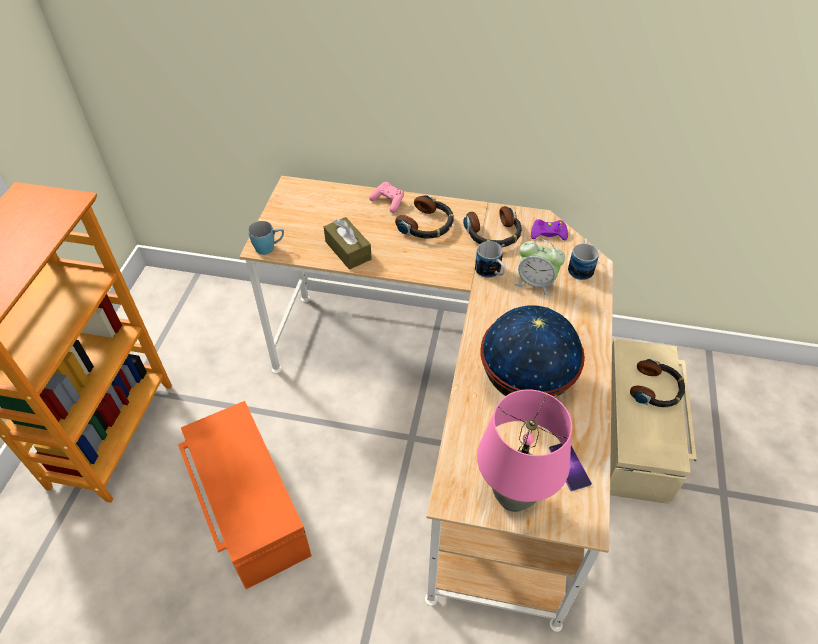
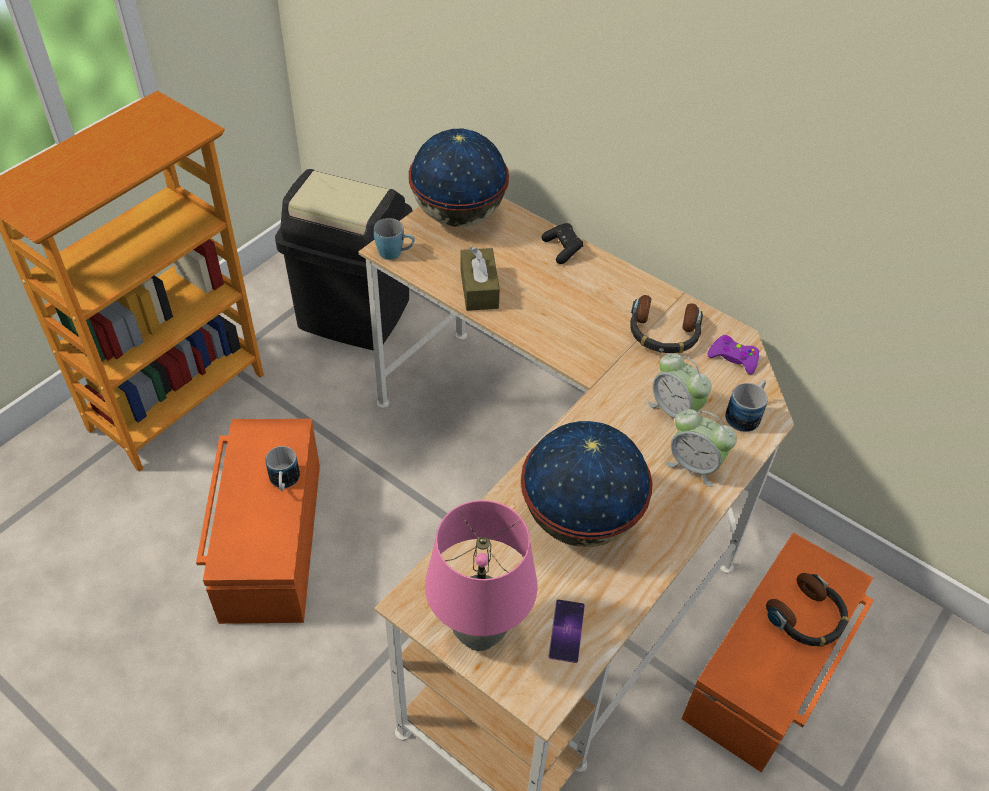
camera: 25 degrees right, 0 degrees up
pink game controller [369,182,404,213] -> black game controller [542,223,583,264]
headphones [395,195,454,239] -> none
mug [475,241,506,278] -> mug moved to [266,446,300,491]
beige storage box [610,339,697,504] -> orange storage box [682,533,874,773]
none -> black trash can [275,169,412,351]
none -> globe [409,129,509,227]
none -> alarm clock [665,409,737,487]

